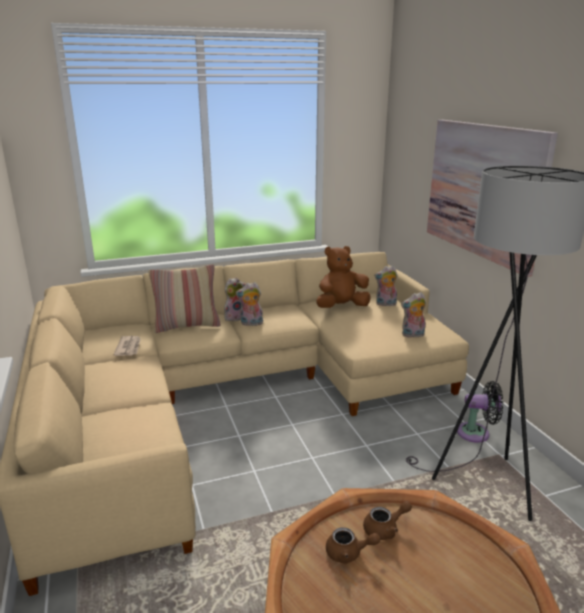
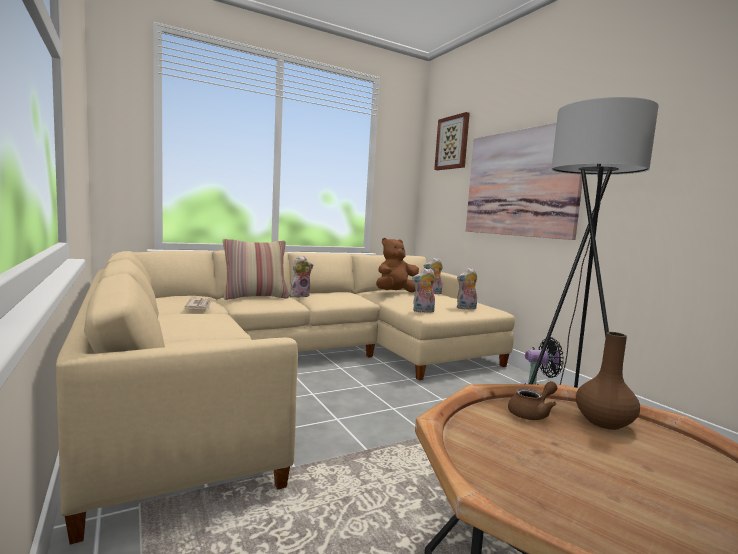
camera: 10 degrees left, 15 degrees down
plush toy [236,282,263,326] -> plush toy moved to [412,268,435,313]
brown teapot [326,527,380,564] -> none
none -> picture [434,112,470,170]
none -> brown vase [576,332,640,430]

